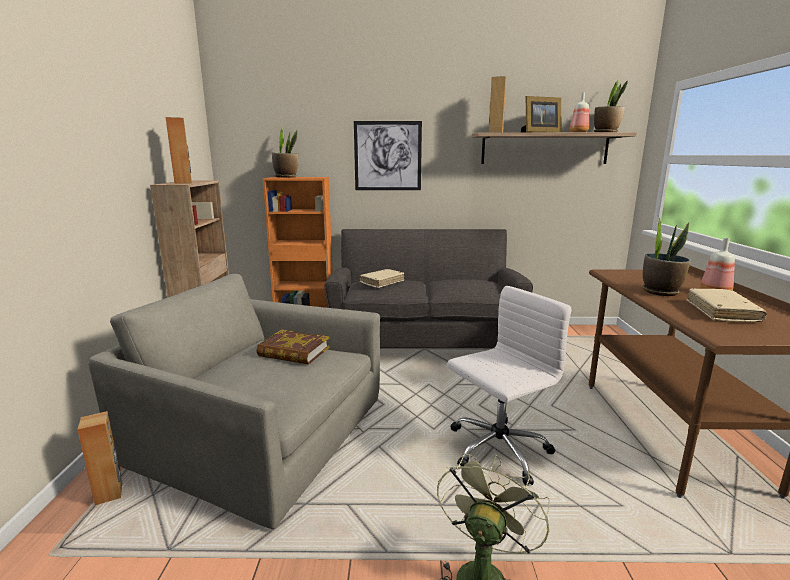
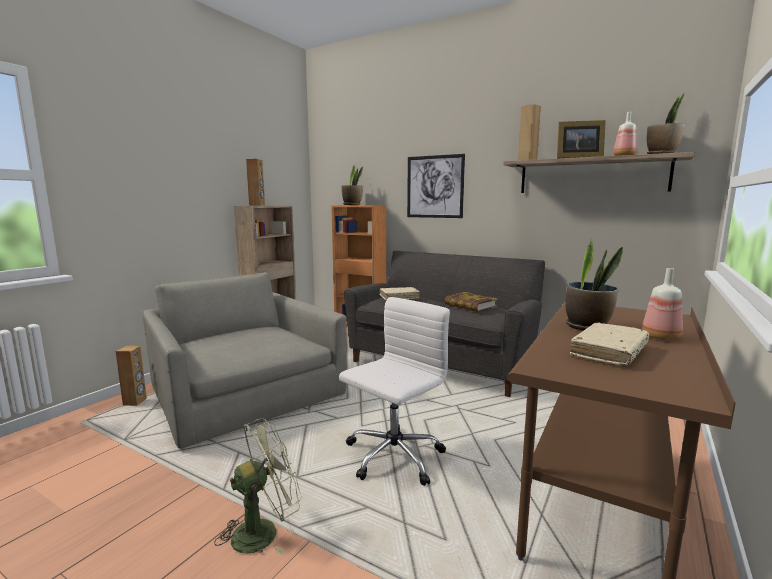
camera: 30 degrees right, 5 degrees down
book [256,330,330,365] -> book moved to [444,292,498,312]
white office chair [447,286,571,486] -> white office chair turned 45 degrees counterclockwise [339,297,450,486]

